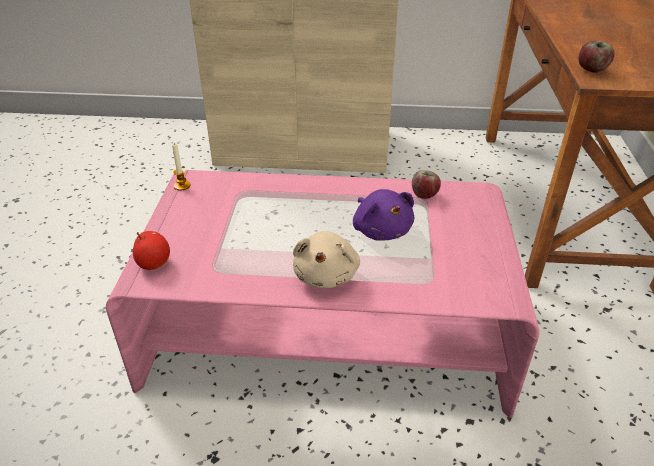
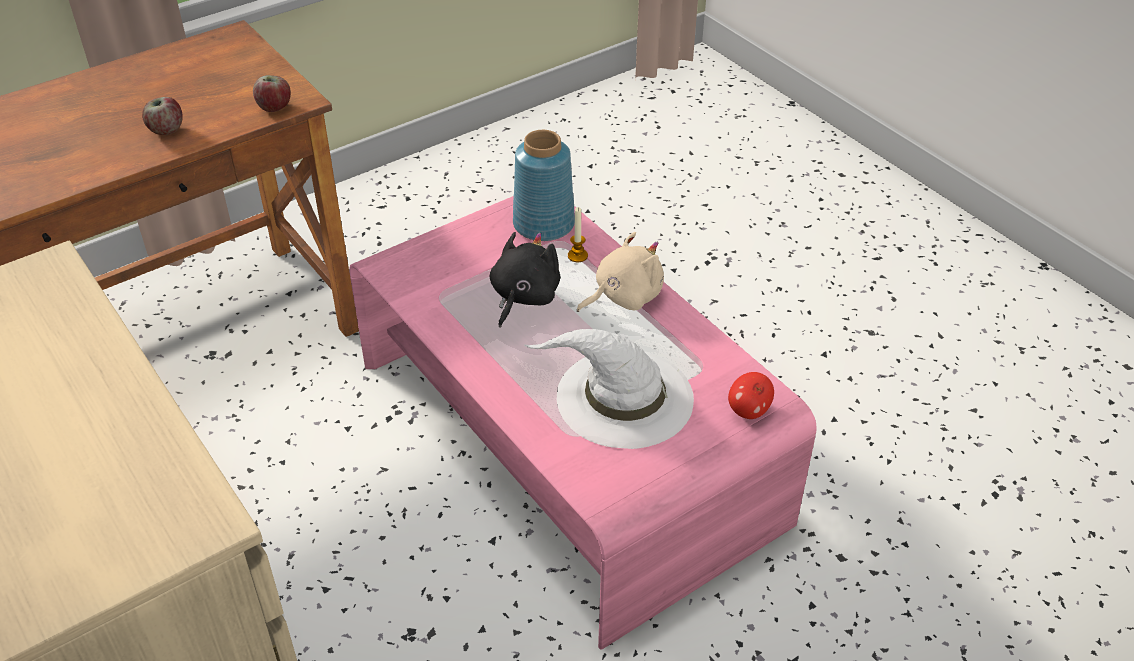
camera: 130 degrees left, 5 degrees up
candle [172,143,190,191] -> candle moved to [568,207,588,262]
purple plush toy [353,189,414,241] -> black plush toy [490,232,561,328]
apple [412,170,441,199] -> apple moved to [142,97,183,135]
none -> blue vase [513,130,575,241]
none -> white hat [524,329,694,449]

